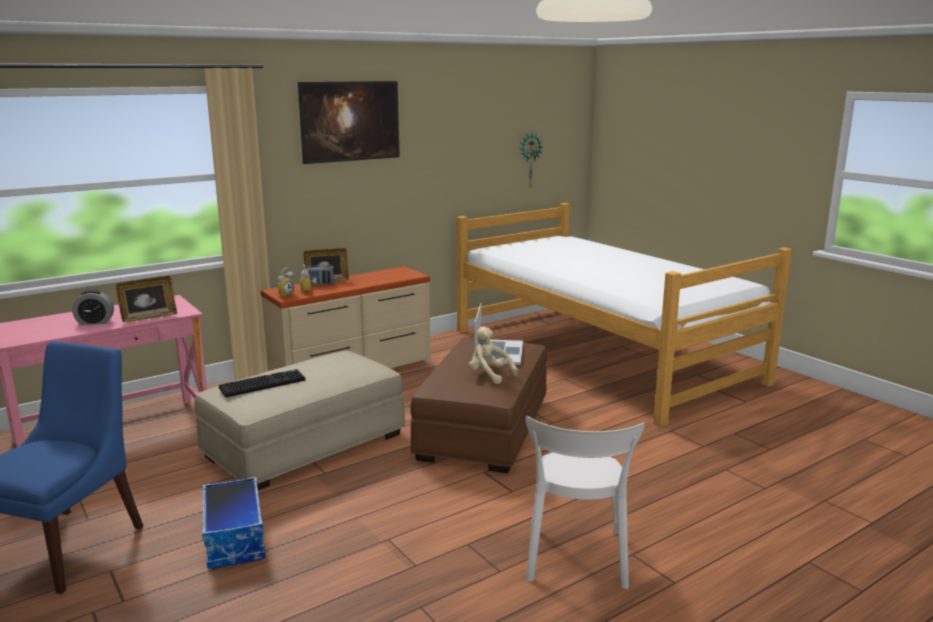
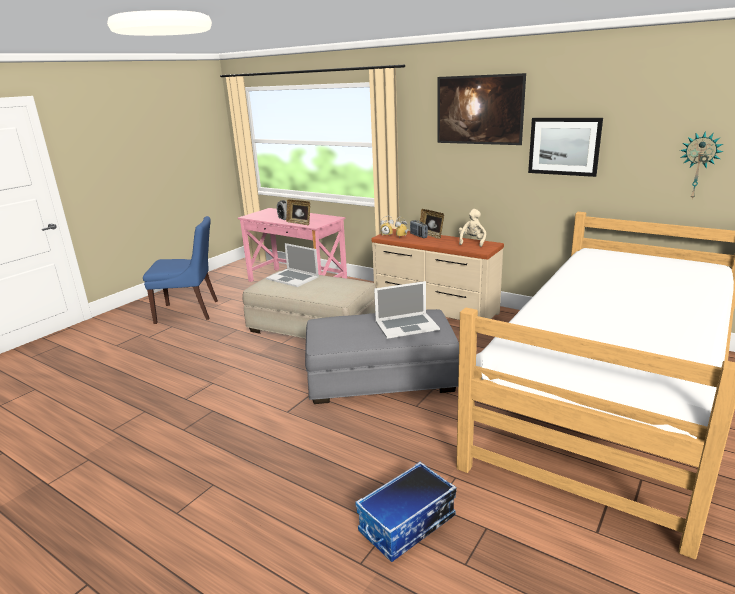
camera: 70 degrees right, 5 degrees up
storage box [202,477,266,569] -> storage box moved to [355,462,456,562]
keyboard [219,369,305,397] -> laptop [266,243,319,287]
brown ottoman [410,338,547,473] -> grey ottoman [305,309,459,404]
beige plush toy [469,327,518,384] -> beige plush toy moved to [458,209,486,247]
white chair [525,416,645,589] -> none
none -> picture [528,118,603,177]

